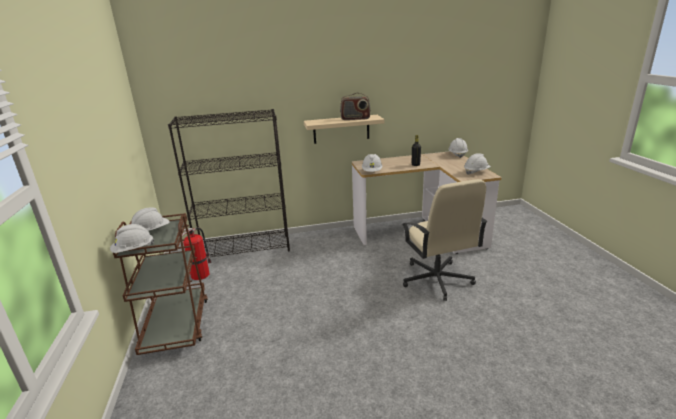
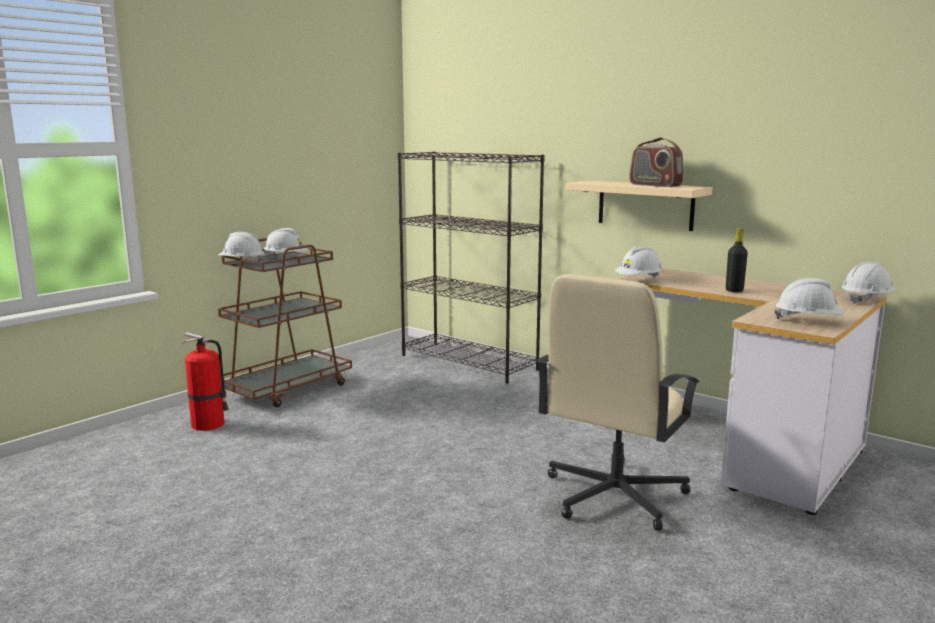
camera: 50 degrees right, 10 degrees down
fire extinguisher [182,227,212,280] -> fire extinguisher moved to [182,332,229,431]

